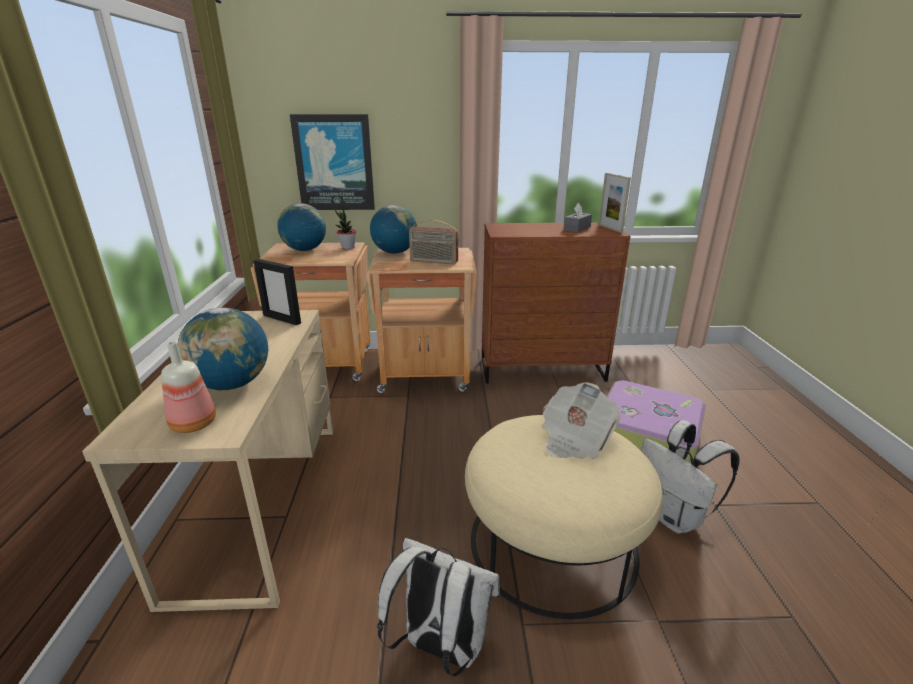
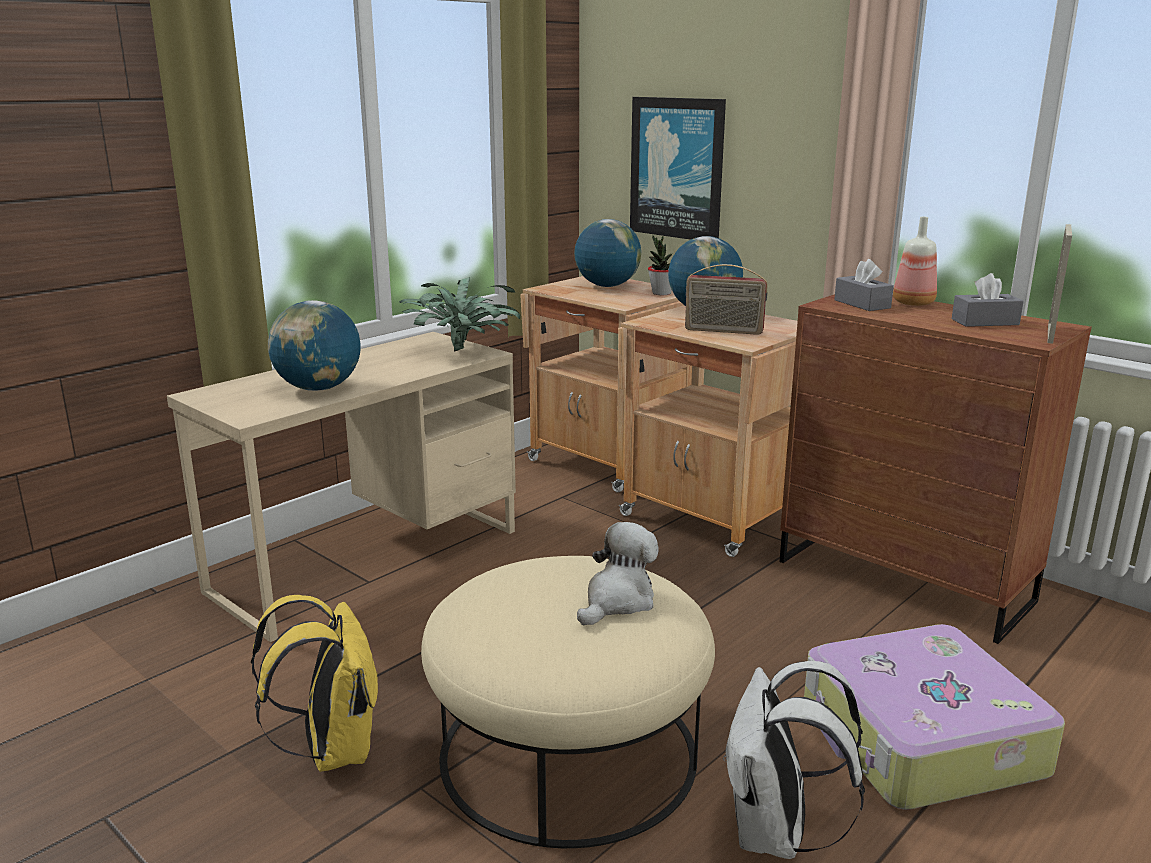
camera: 45 degrees right, 5 degrees down
bottle [161,341,216,433] -> bottle moved to [893,217,937,306]
picture frame [253,259,301,325] -> potted plant [399,277,520,352]
white backpack [377,538,500,676] -> yellow backpack [251,595,378,772]
radio [409,220,459,264] -> radio turned 45 degrees counterclockwise [685,264,768,335]
newspaper [542,382,620,459] -> plush toy [577,522,659,625]
none -> grey tissue box [834,259,894,311]

